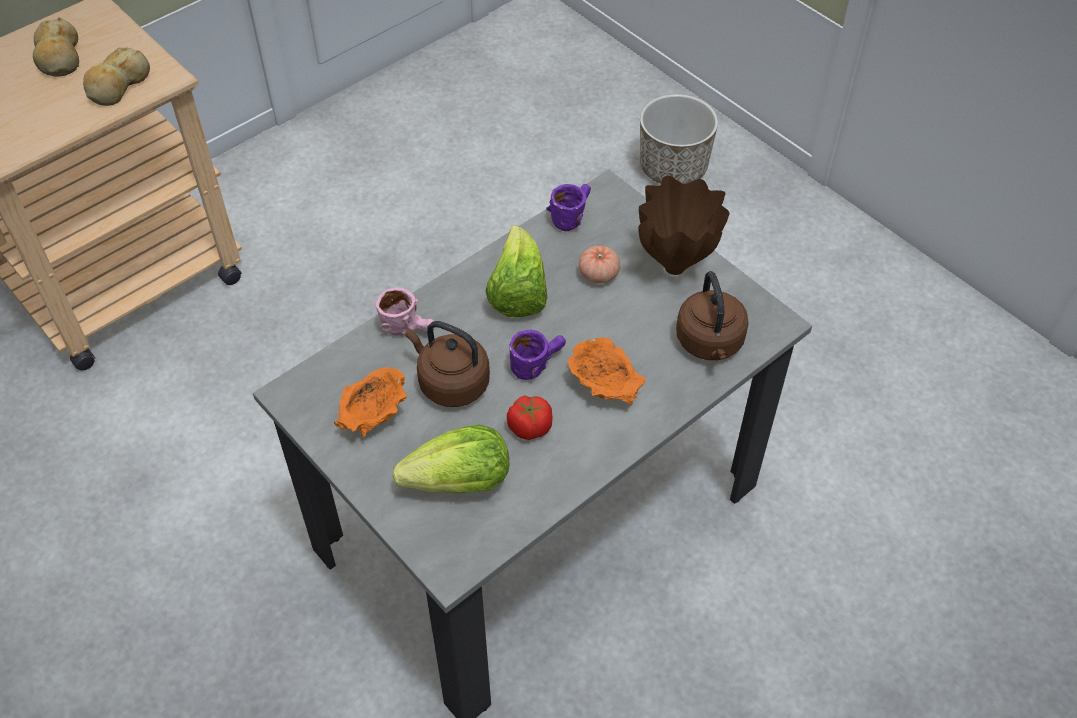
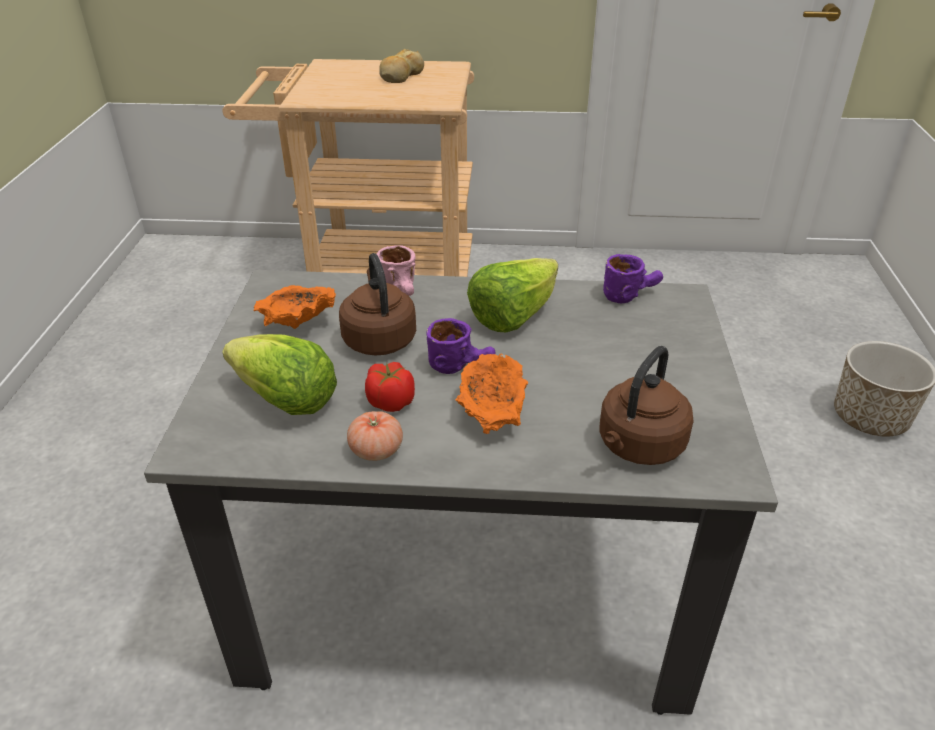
camera: 45 degrees right, 15 degrees down
bread [83,47,150,106] -> none
tomato [579,246,620,283] -> tomato moved to [347,411,403,461]
brown vase [638,176,730,275] -> none

